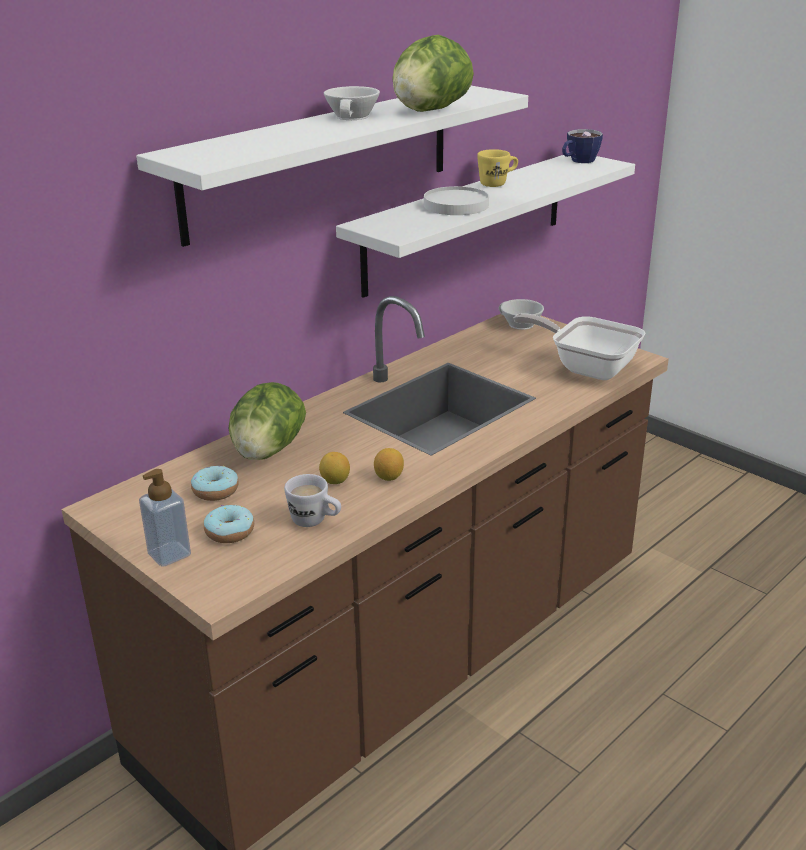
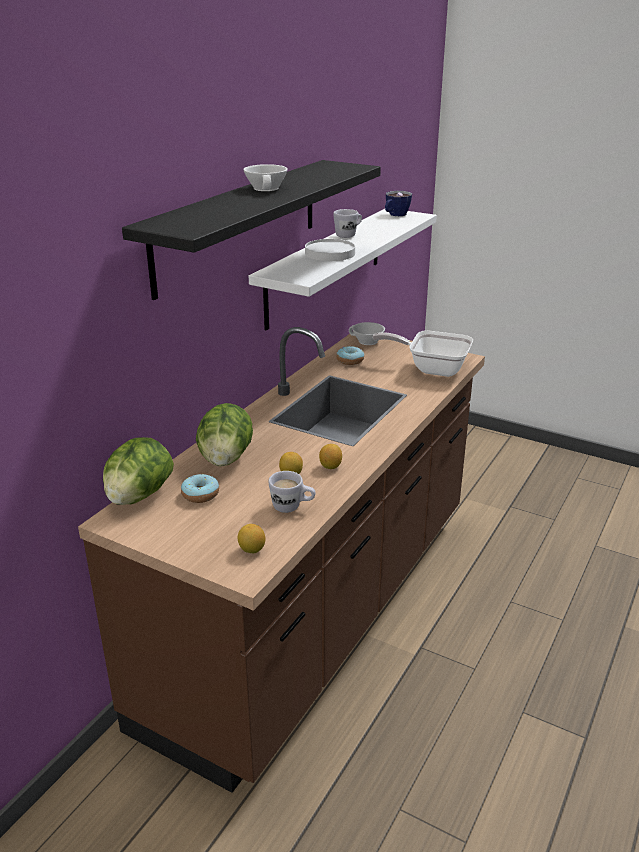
camera: 15 degrees left, 0 degrees up
white shelf [136,86,528,247] -> black shelf [122,160,381,300]
soap dispenser [139,469,191,567] -> none
donut [204,505,254,543] -> donut moved to [336,346,364,365]
lettuce [392,35,474,112] -> lettuce moved to [103,437,174,505]
yellow mug [477,149,518,187] -> white mug [333,209,362,238]
none -> lemon [238,524,266,553]

